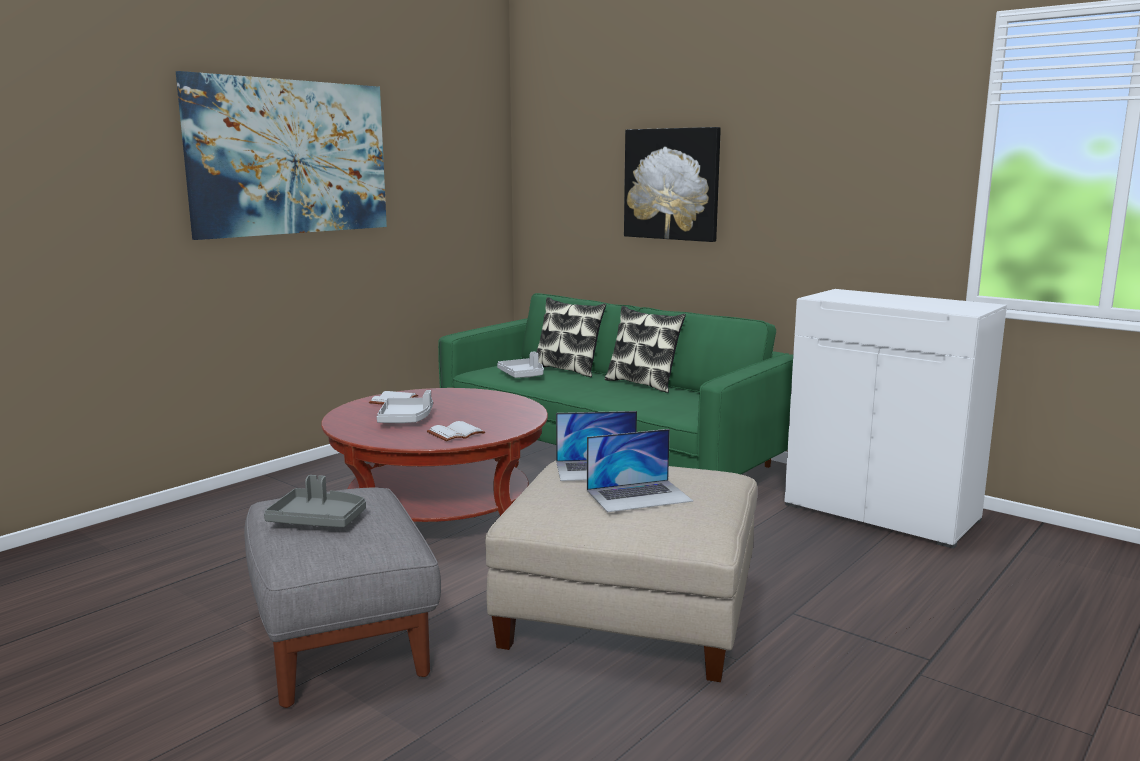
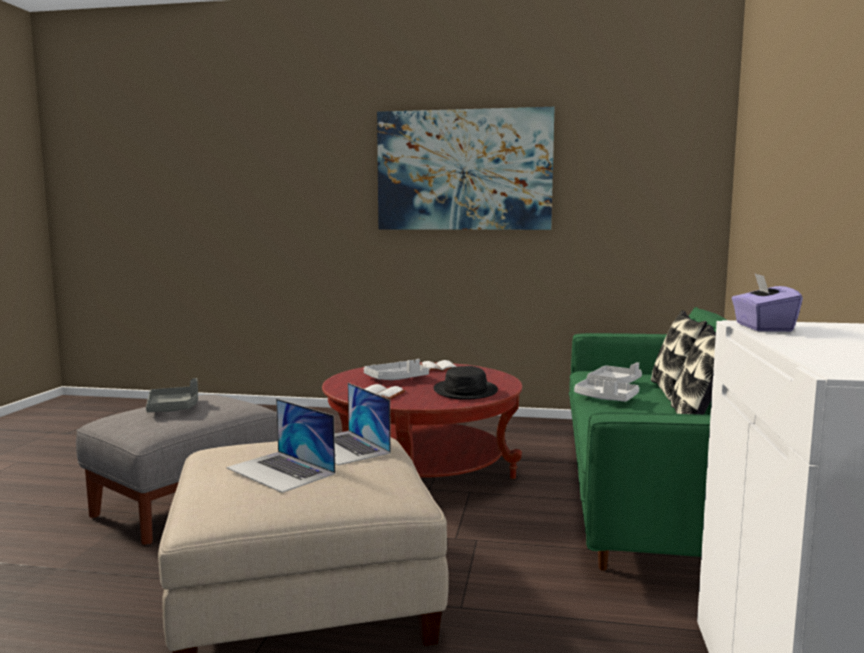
camera: 60 degrees right, 5 degrees down
picture [624,127,721,242] -> none
none -> black hat [434,366,498,400]
none -> grey tray [574,379,639,402]
none -> purple tissue box [732,274,803,332]

